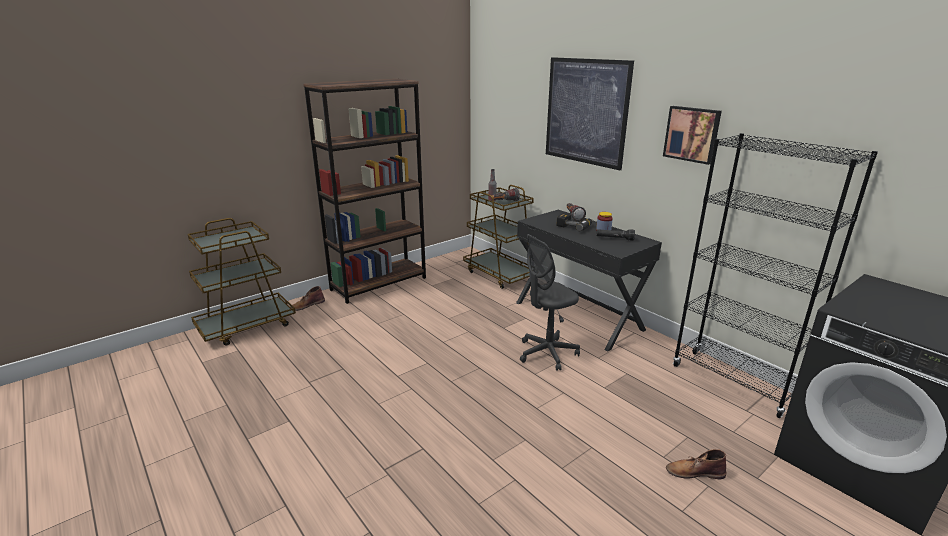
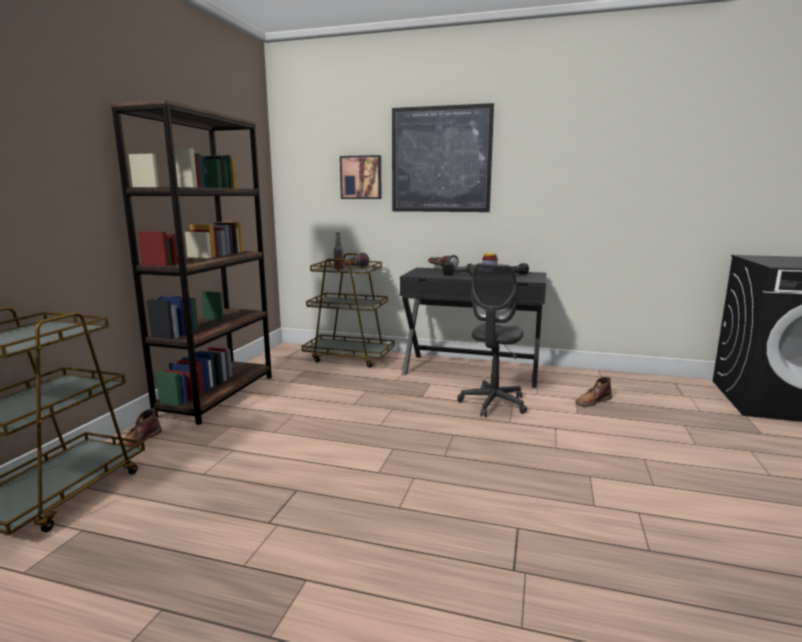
camera: 35 degrees left, 10 degrees down
picture [663,106,722,165] -> picture moved to [340,155,382,199]
brown boot [666,449,726,479] -> brown boot moved to [576,377,612,407]
black bookcase [673,133,878,418] -> none

